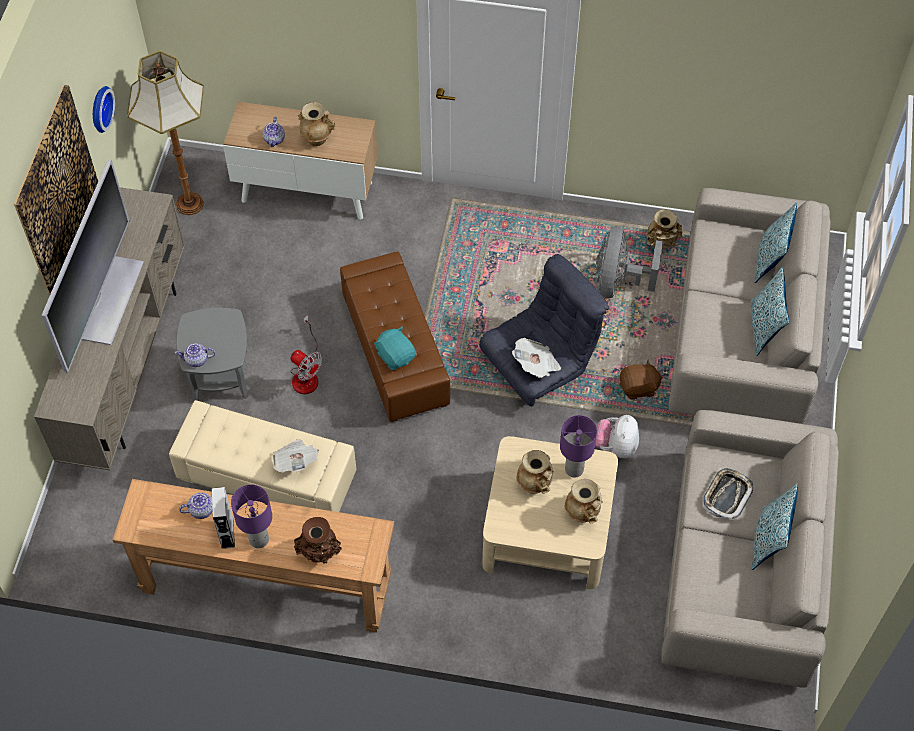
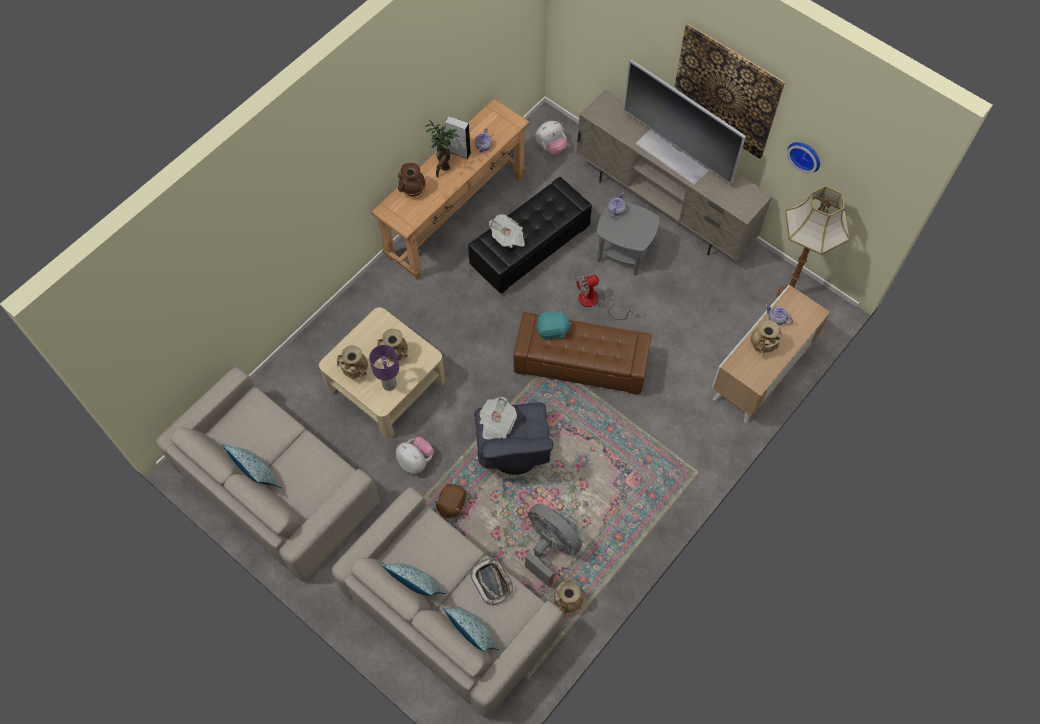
camera: 120 degrees right, 5 degrees up
beige ottoman [169,400,356,512] -> black ottoman [468,177,592,294]
purple table lamp [231,484,272,548] -> potted plant [425,120,459,177]
tray [703,468,754,520] -> tray moved to [470,558,515,606]
none -> plush toy [535,121,567,155]

